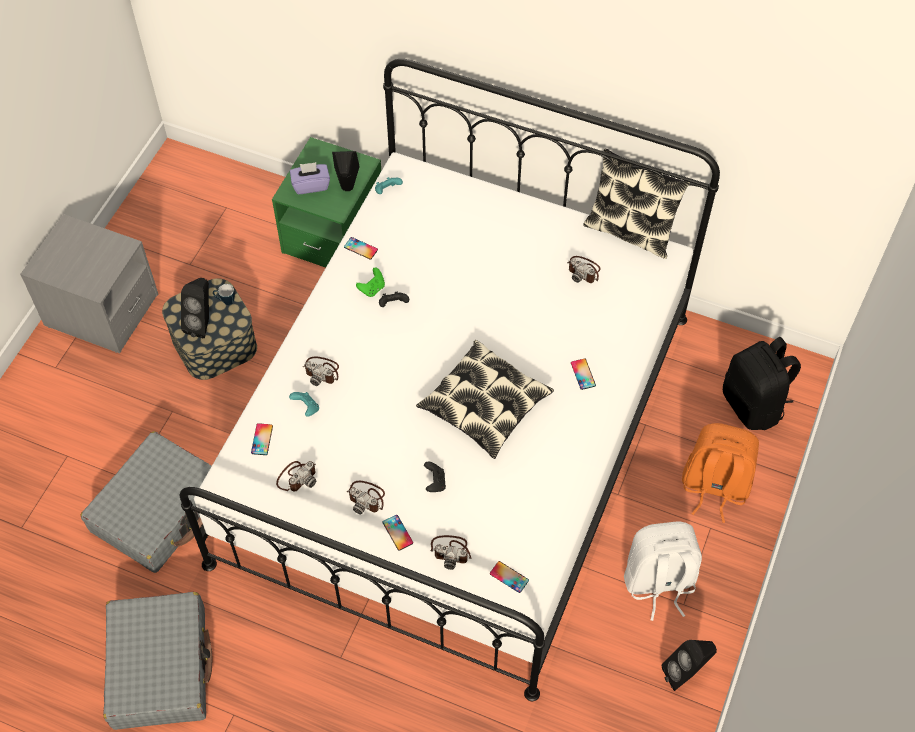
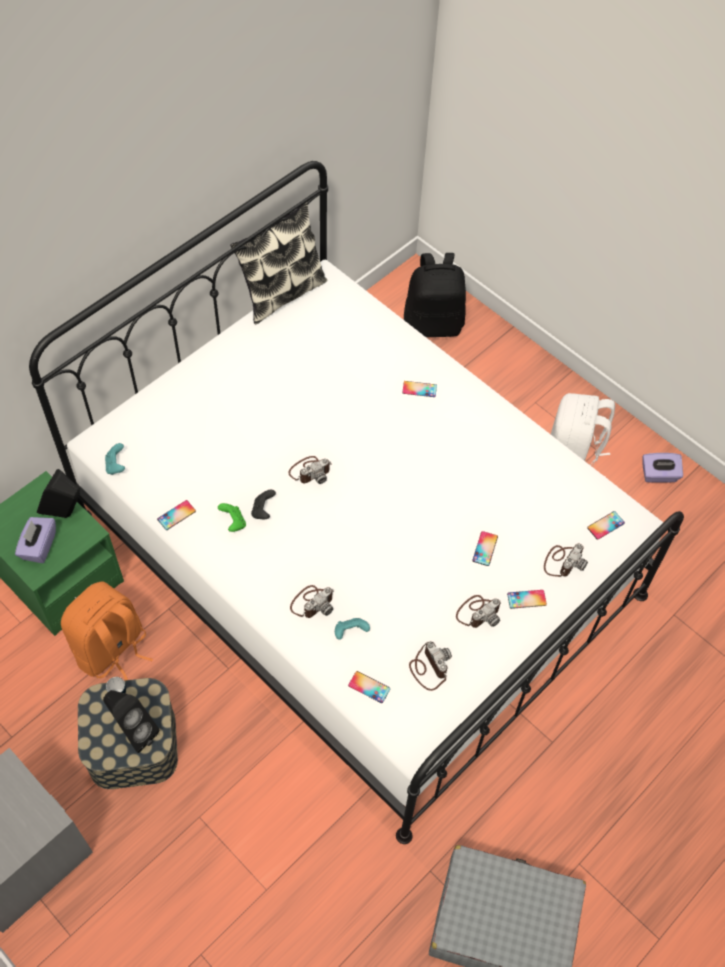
camera: 70 degrees left, 0 degrees up
grey suitcase [80,431,212,573] -> none
pillow [416,340,554,459] -> none
black game controller [424,462,446,492] -> phone [472,531,498,566]
camera [567,256,601,283] -> camera moved to [289,456,332,484]
black speaker [661,640,717,691] -> purple tissue box [643,453,683,483]
orange backpack [682,423,759,523] -> orange backpack moved to [61,582,153,680]

